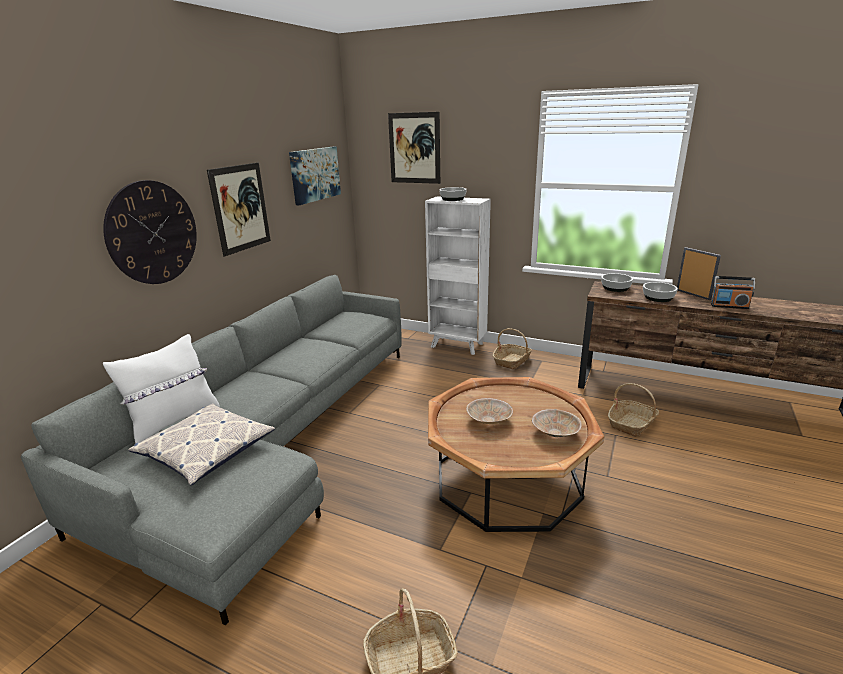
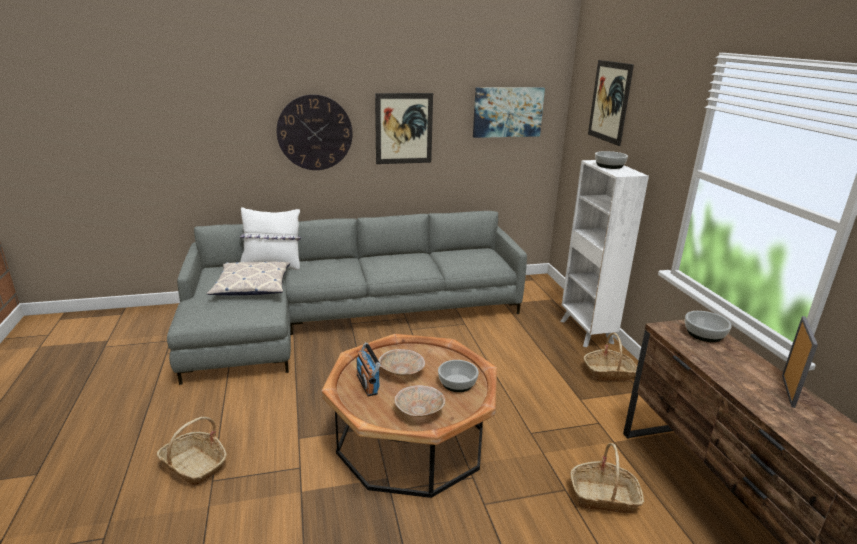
camera: 50 degrees right, 0 degrees up
bowl [643,282,678,302] -> bowl moved to [438,360,479,392]
radio [711,276,755,309] -> radio moved to [357,342,381,396]

